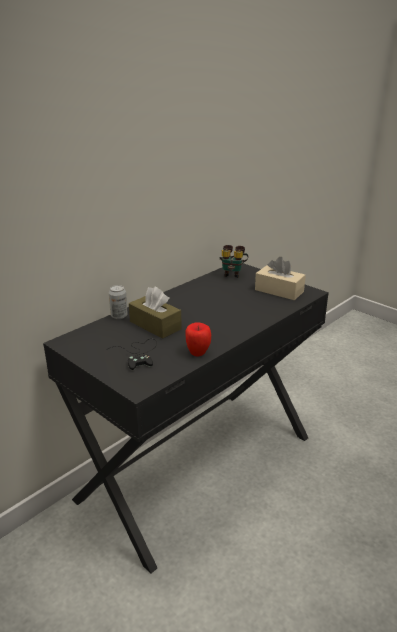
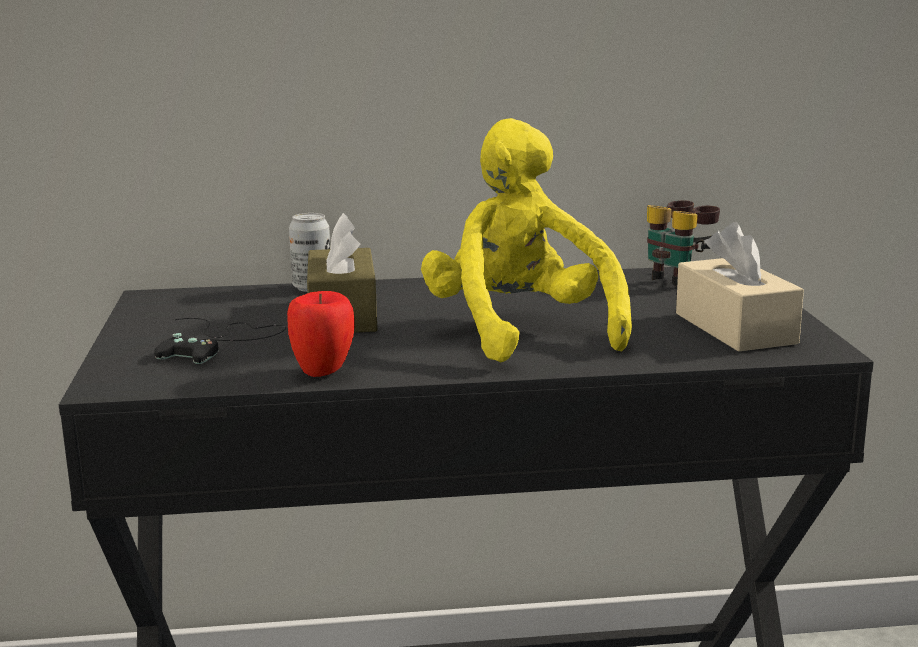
camera: 40 degrees right, 10 degrees down
none -> yellow plush toy [421,118,632,363]

